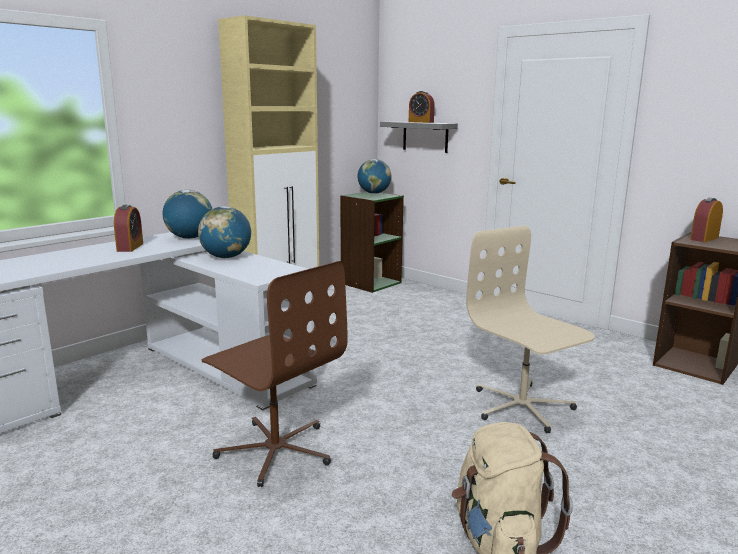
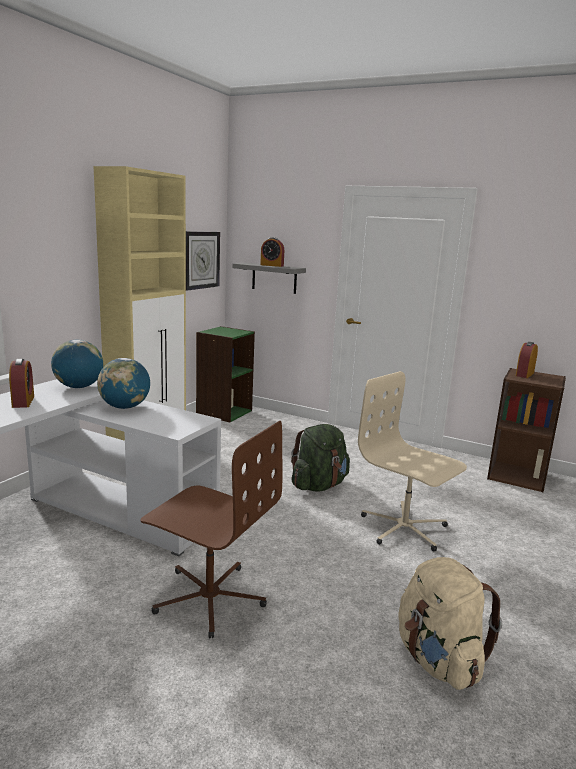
camera: 15 degrees left, 0 degrees up
globe [357,159,392,194] -> none
none -> wall clock [186,231,220,291]
none -> green backpack [291,424,350,492]

